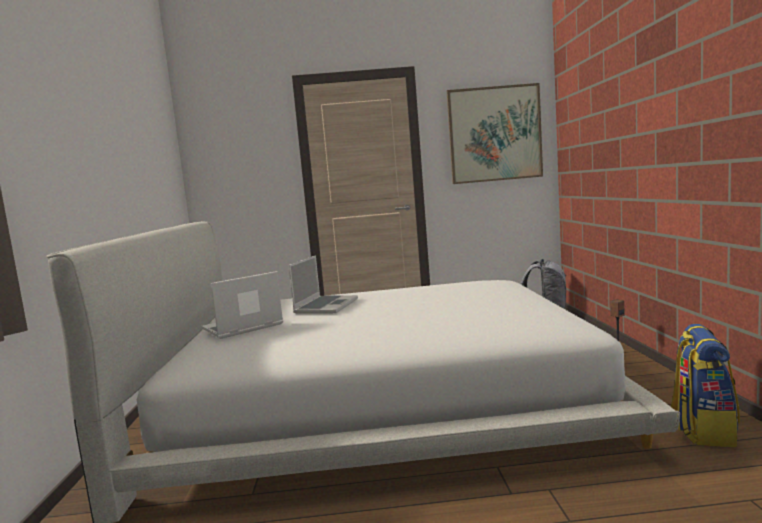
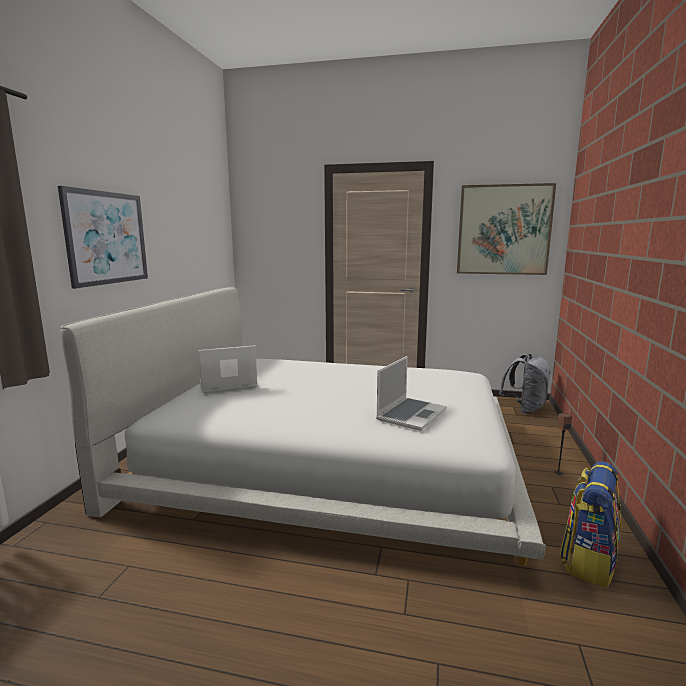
camera: 15 degrees right, 5 degrees up
laptop [288,255,358,314] -> laptop moved to [376,356,447,431]
none -> picture [58,186,148,289]

